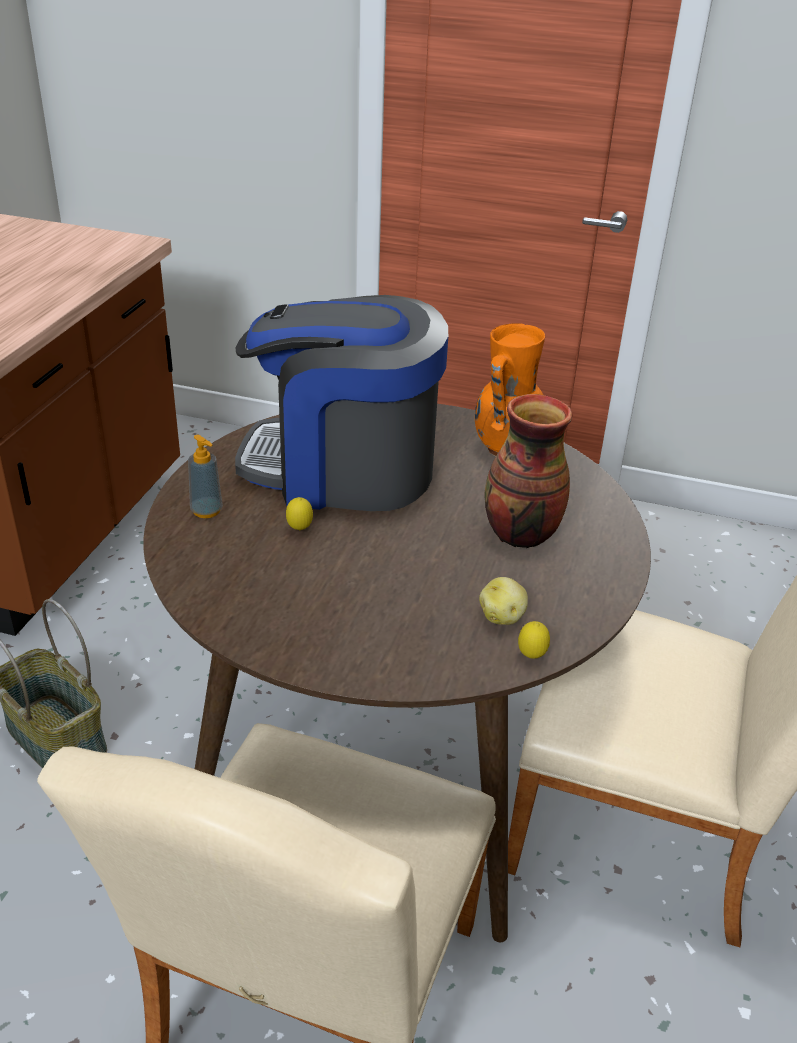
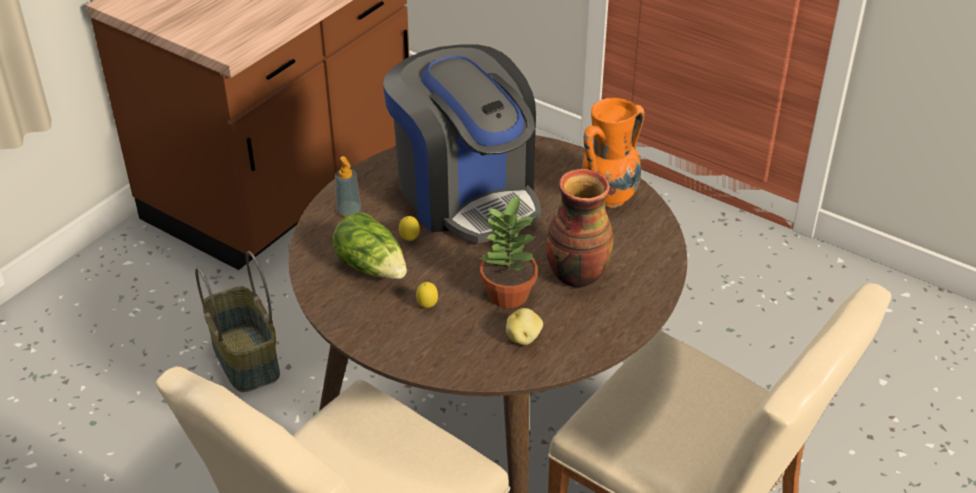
camera: 20 degrees right, 5 degrees up
coffee machine [235,295,448,511] -> coffee machine turned 150 degrees counterclockwise [383,44,541,243]
lemon [518,621,550,659] -> lemon moved to [416,282,438,308]
none -> lettuce [333,212,407,279]
none -> potted plant [479,195,538,308]

